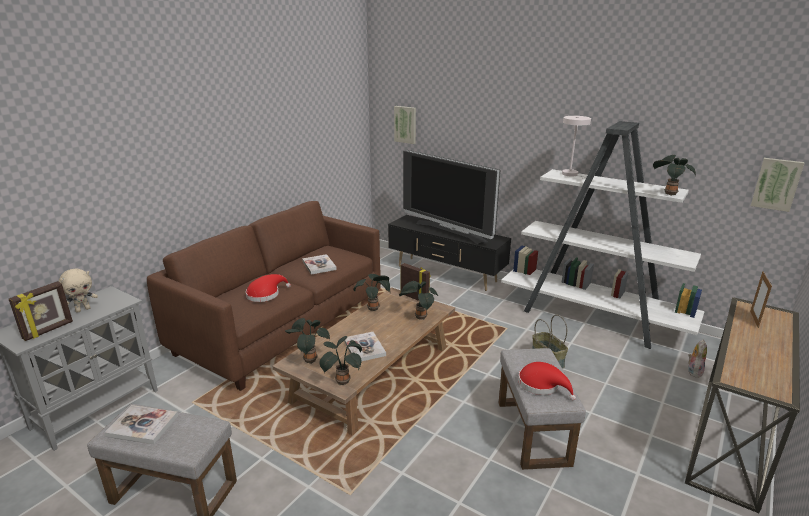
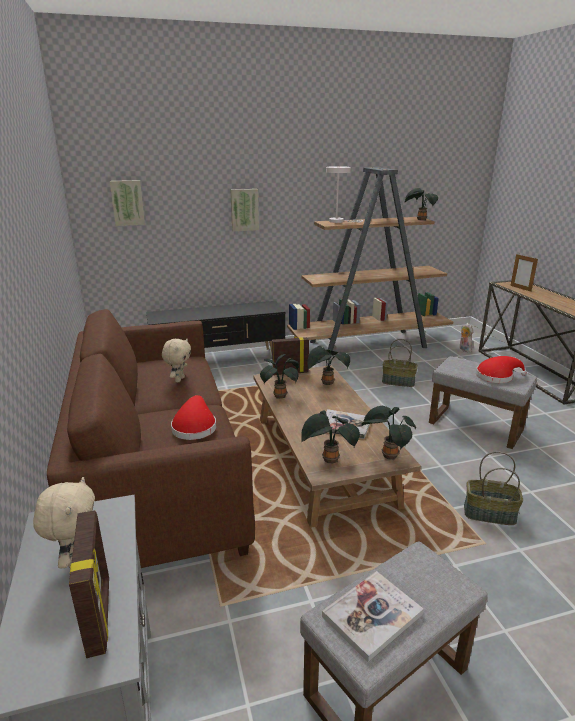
camera: 50 degrees left, 0 degrees up
book [302,254,337,274] -> beige plush toy [162,339,191,382]
television [403,150,500,245] -> none
white bookcase [501,121,705,349] -> brown bookcase [287,167,453,360]
picture [751,158,805,212] -> picture moved to [230,189,259,232]
none -> basket [464,451,523,525]

